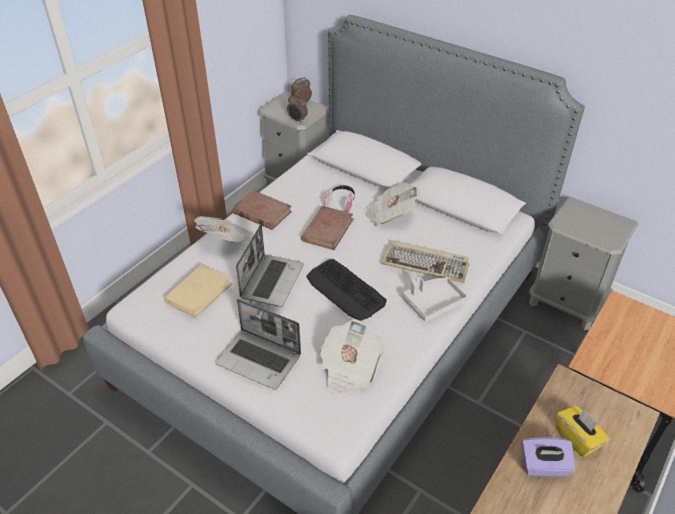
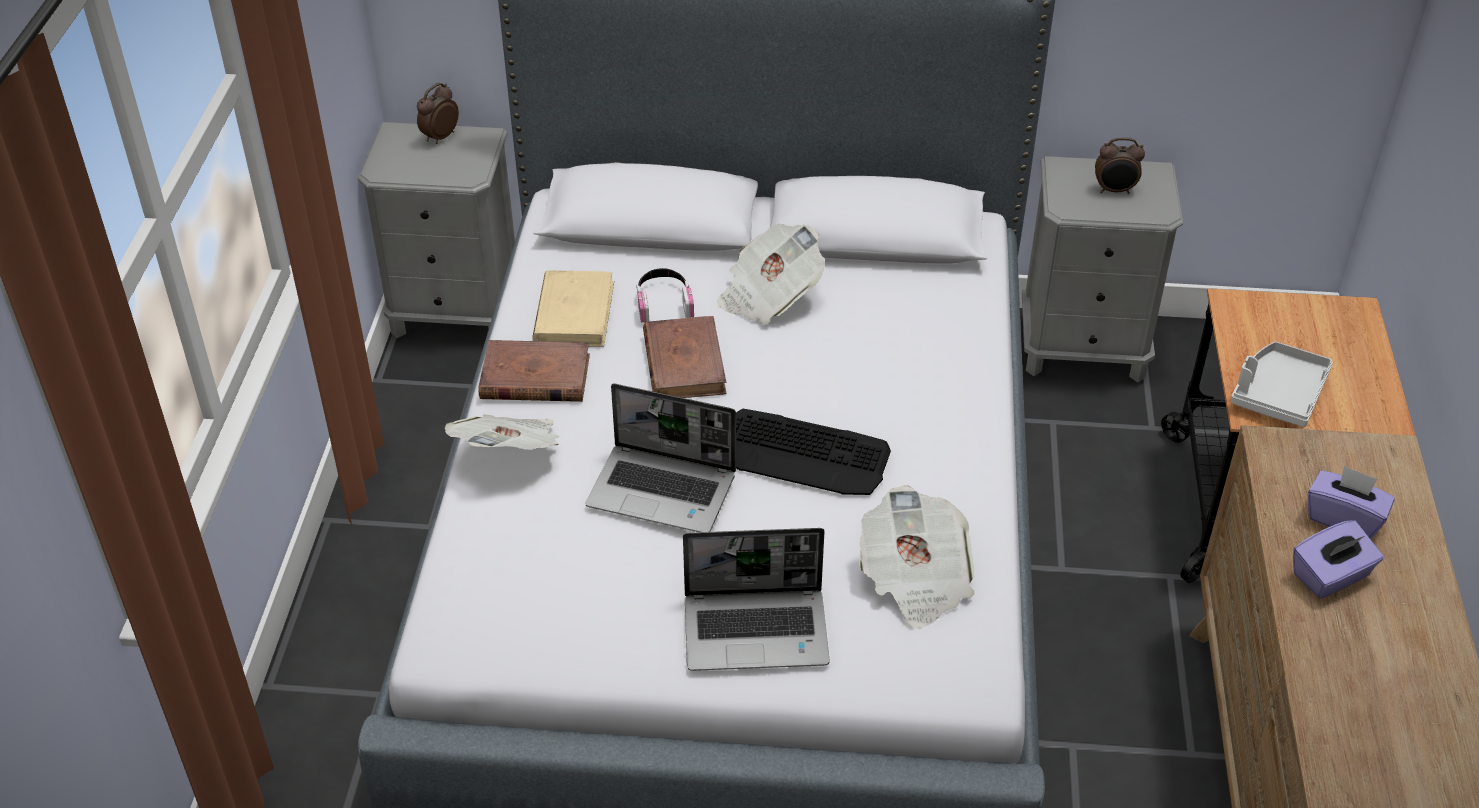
camera: 30 degrees left, 0 degrees up
beige book [164,265,232,319] -> beige book moved to [532,270,614,347]
laptop [236,224,304,307] -> laptop turned 120 degrees clockwise [586,384,736,532]
alarm clock [287,94,308,123] -> alarm clock moved to [1095,137,1145,194]
keyboard [381,240,470,283] -> none
grey tray [402,277,468,322] -> grey tray moved to [1231,341,1333,427]
yellow tissue box [556,406,609,457] -> purple tissue box [1308,466,1395,539]

